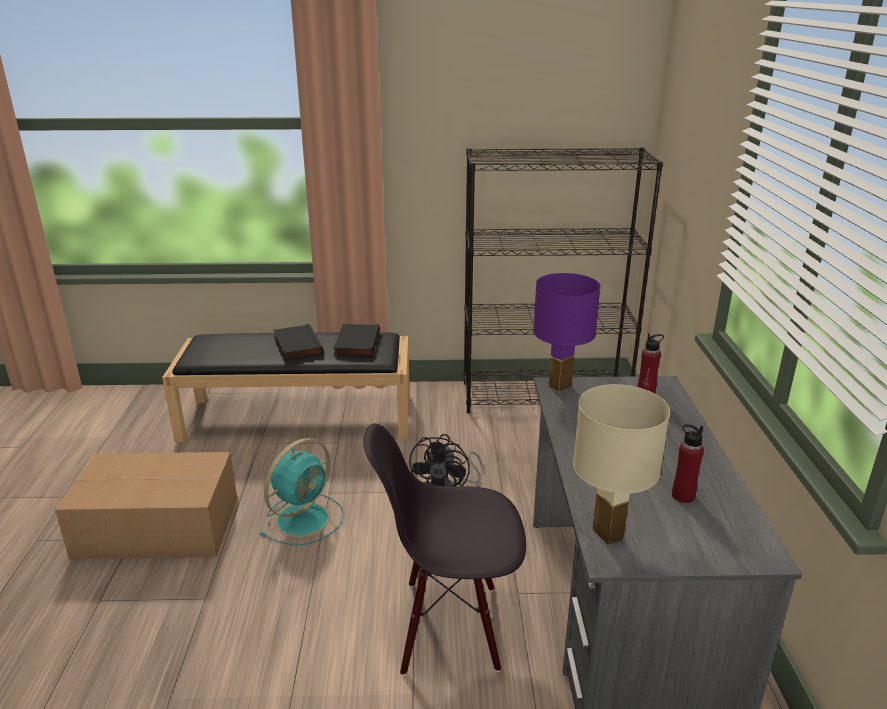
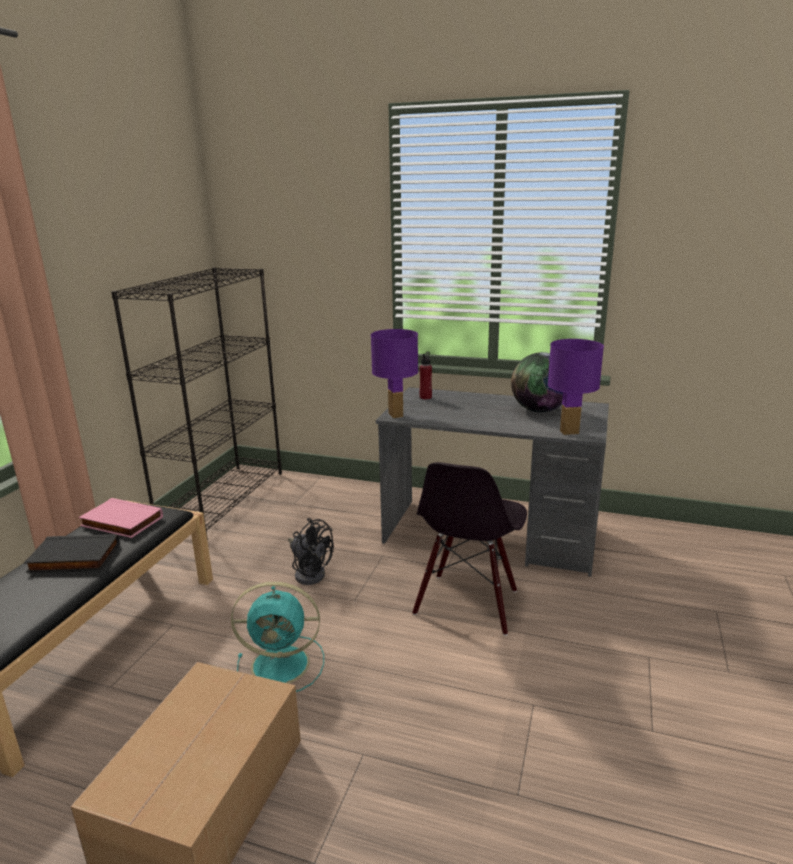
camera: 70 degrees left, 5 degrees down
turquoise fan [260,438,344,546] -> turquoise fan turned 120 degrees clockwise [231,582,324,692]
black book [333,324,380,357] -> pink book [79,498,163,538]
beige table lamp [573,384,670,545] -> purple table lamp [548,339,604,435]
red bottle [672,424,704,503] -> globe [511,352,563,412]

